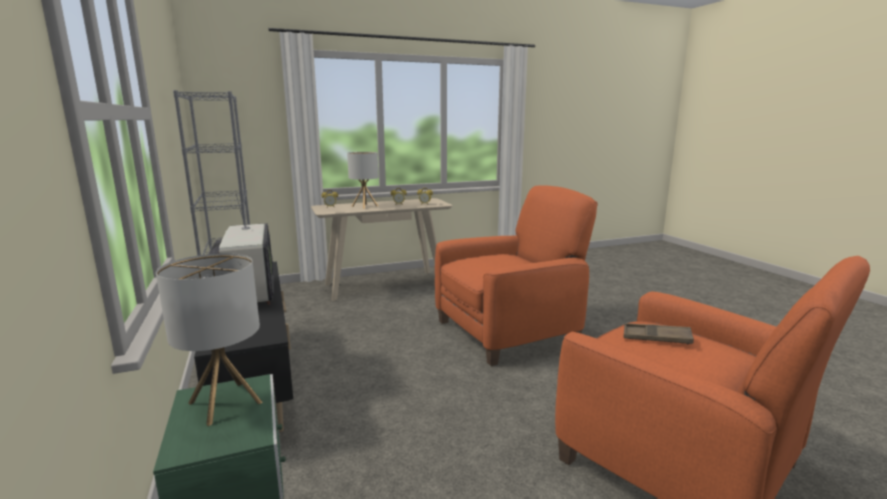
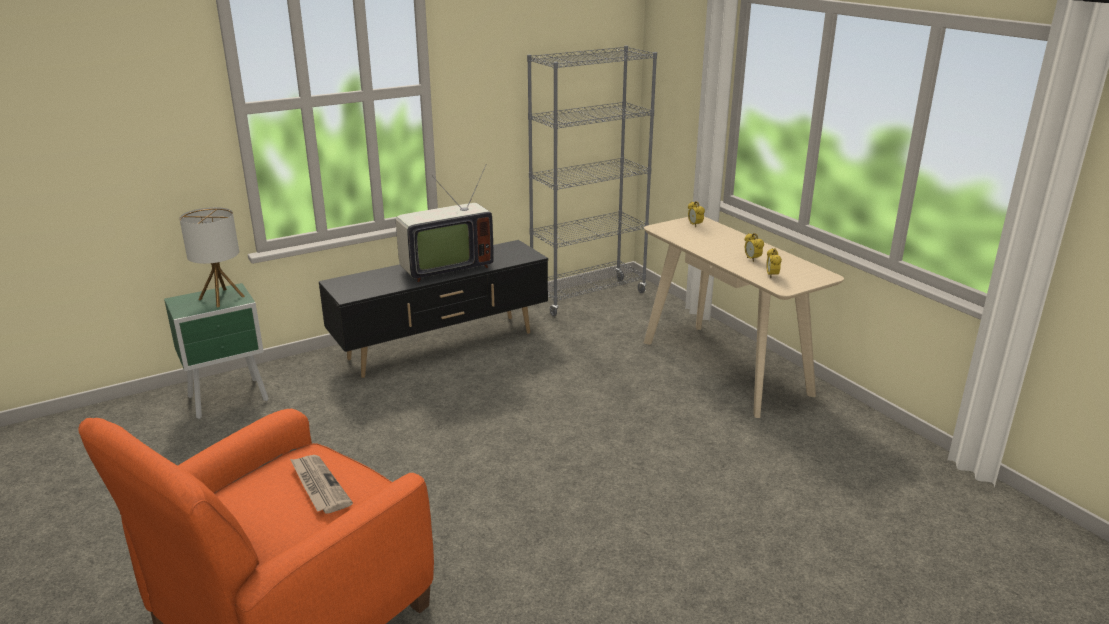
camera: 80 degrees right, 10 degrees up
table lamp [347,152,379,209] -> none
orange armchair [435,186,598,366] -> none
brown tray [624,323,694,344] -> newspaper [290,455,353,514]

